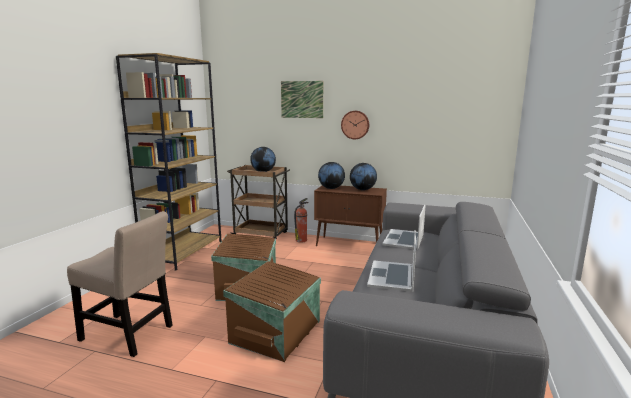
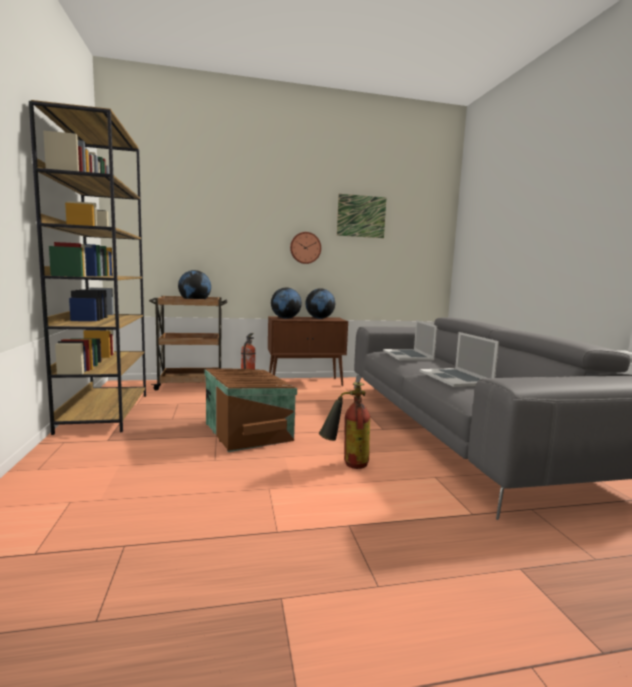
camera: 30 degrees left, 5 degrees down
beige chair [67,211,173,357] -> none
brown storage box [223,261,321,362] -> fire extinguisher [319,382,370,469]
picture [281,81,323,118] -> picture moved to [337,194,387,238]

